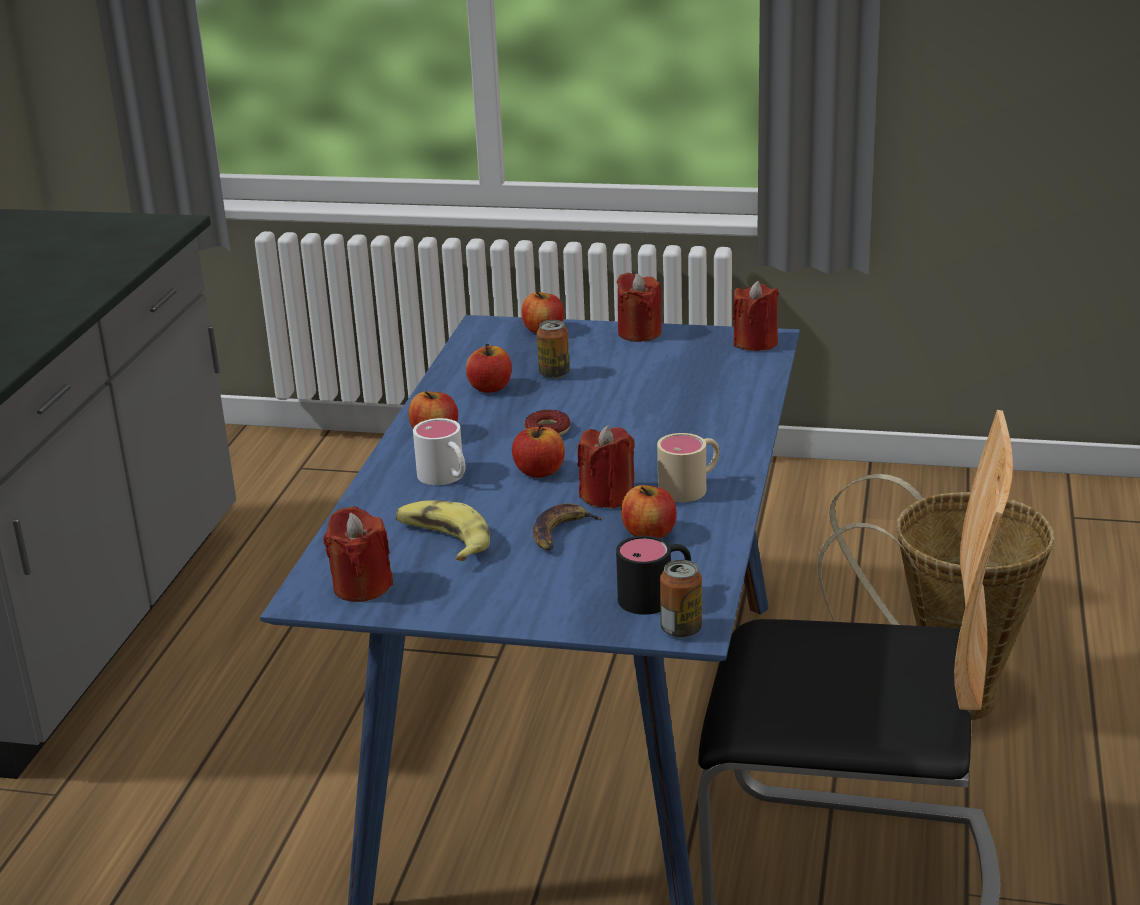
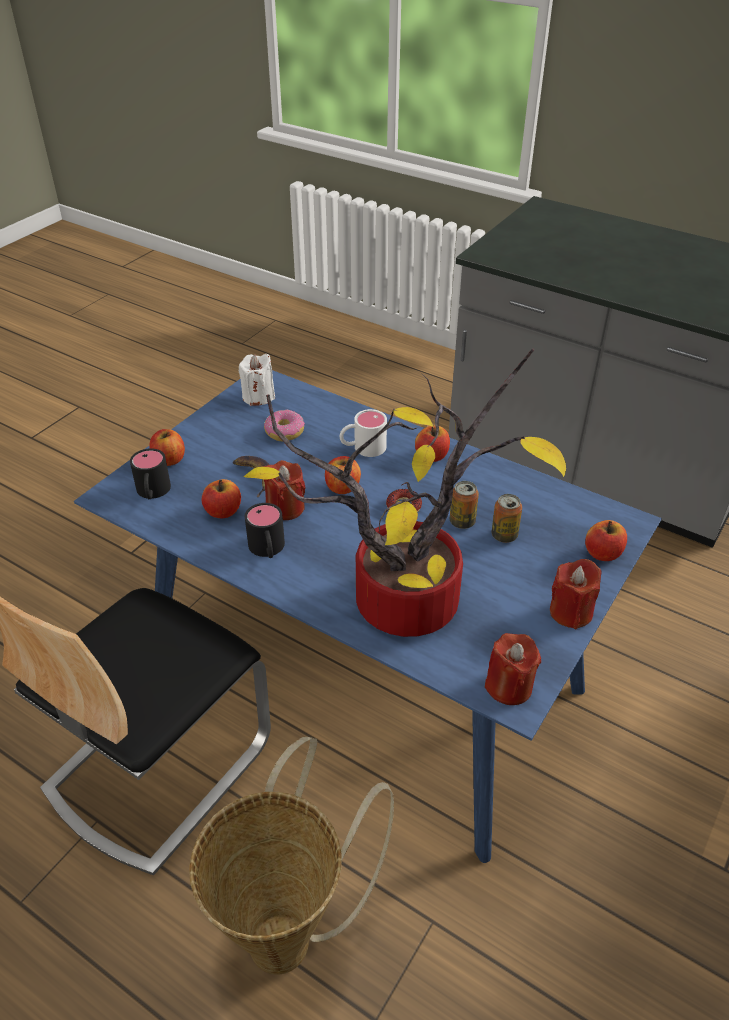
camera: 110 degrees right, 15 degrees up
red candle [323,506,393,602] -> white candle [239,354,275,406]
banana [396,500,490,561] -> donut [264,410,305,441]
apple [466,344,512,393] -> apple moved to [149,429,185,466]
beige mug [657,433,720,502] -> black mug [245,503,285,558]
can [660,560,702,638] -> can moved to [450,481,479,529]
none -> potted plant [244,348,566,637]

